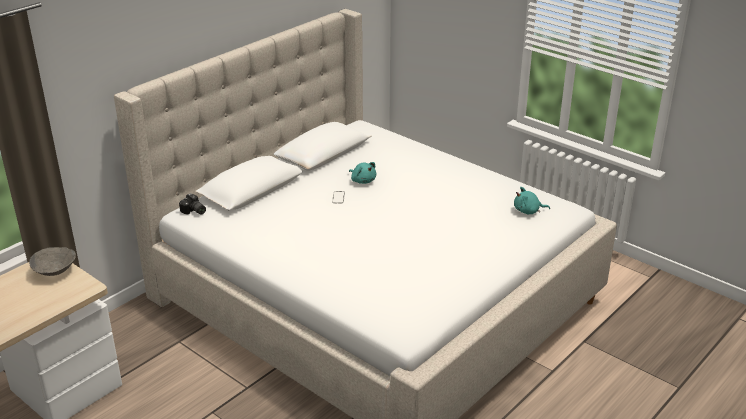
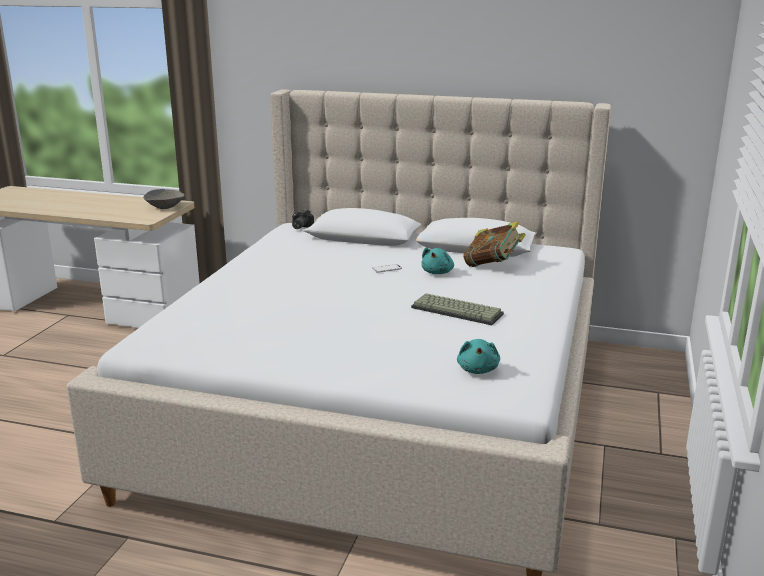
camera: 65 degrees right, 10 degrees down
turquoise plush toy [514,187,550,214] -> turquoise plush toy turned 150 degrees counterclockwise [457,339,500,374]
none -> keyboard [411,293,504,325]
none -> book [463,221,526,267]

